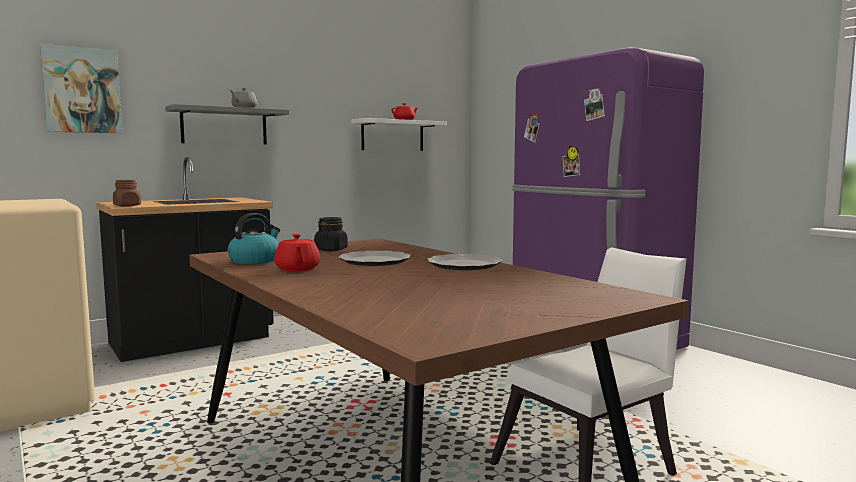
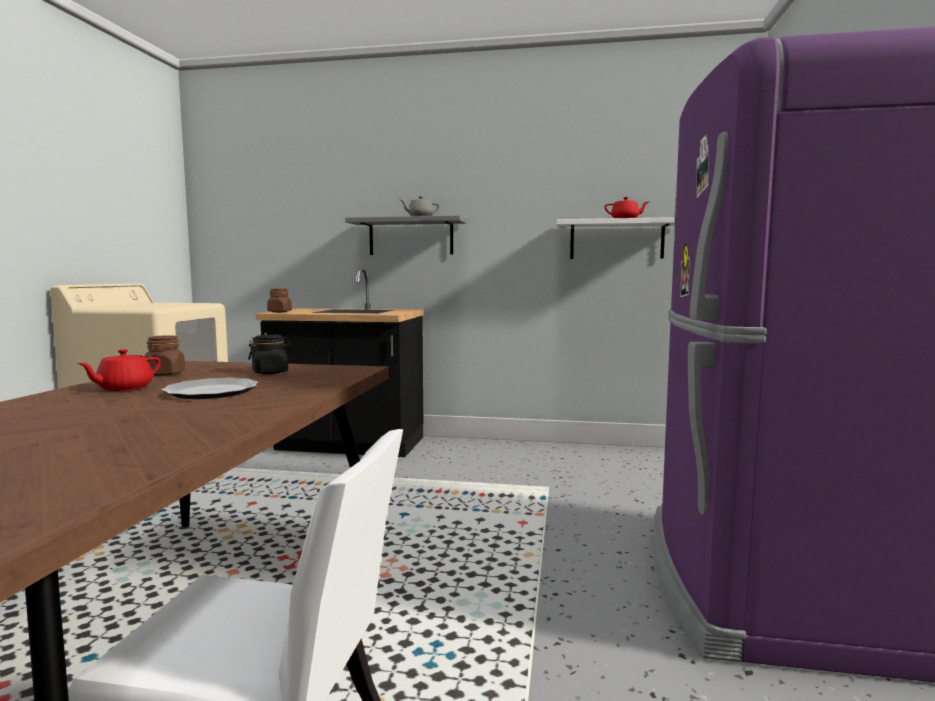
camera: 45 degrees right, 0 degrees up
picture [40,44,122,133] -> none
kettle [228,213,280,264] -> brown jar [144,335,185,376]
plate [427,254,502,270] -> none

